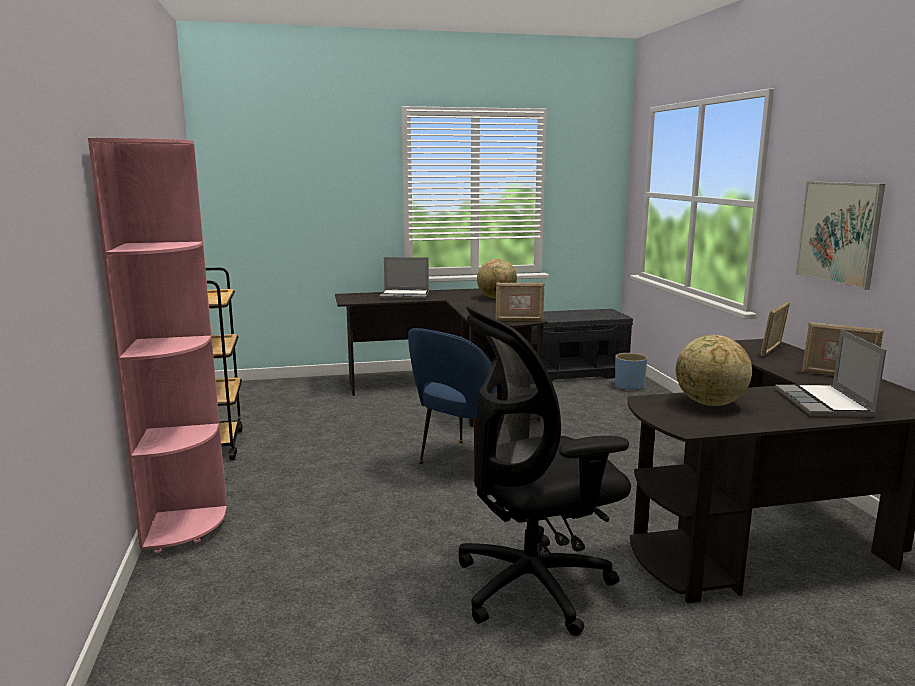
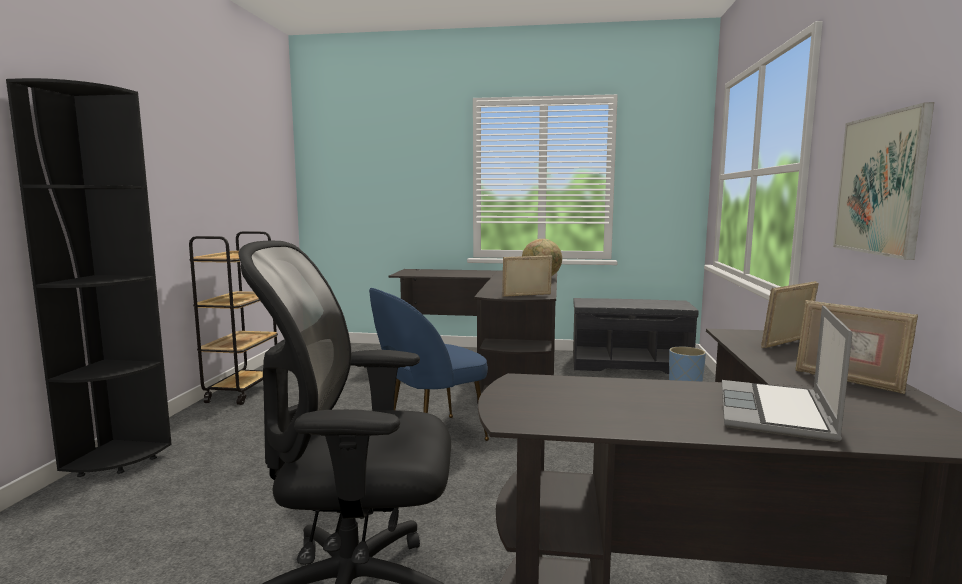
camera: 20 degrees right, 5 degrees down
pink bookcase [88,138,227,553] -> black bookcase [6,78,172,477]
laptop [380,257,429,300] -> none
picture frame [495,283,544,321] -> picture frame turned 150 degrees clockwise [502,255,553,297]
globe [676,335,752,406] -> none

